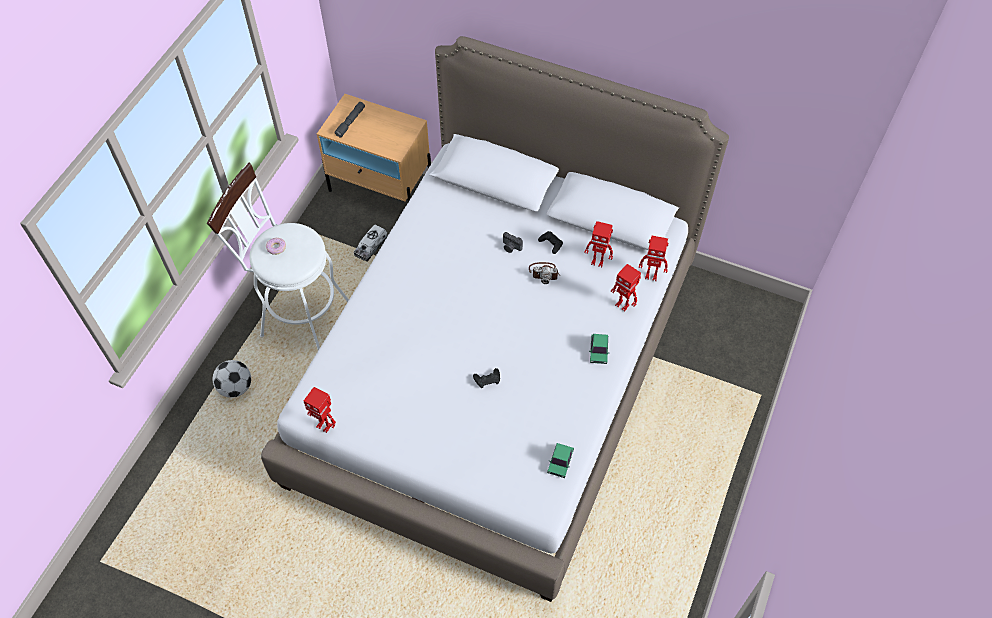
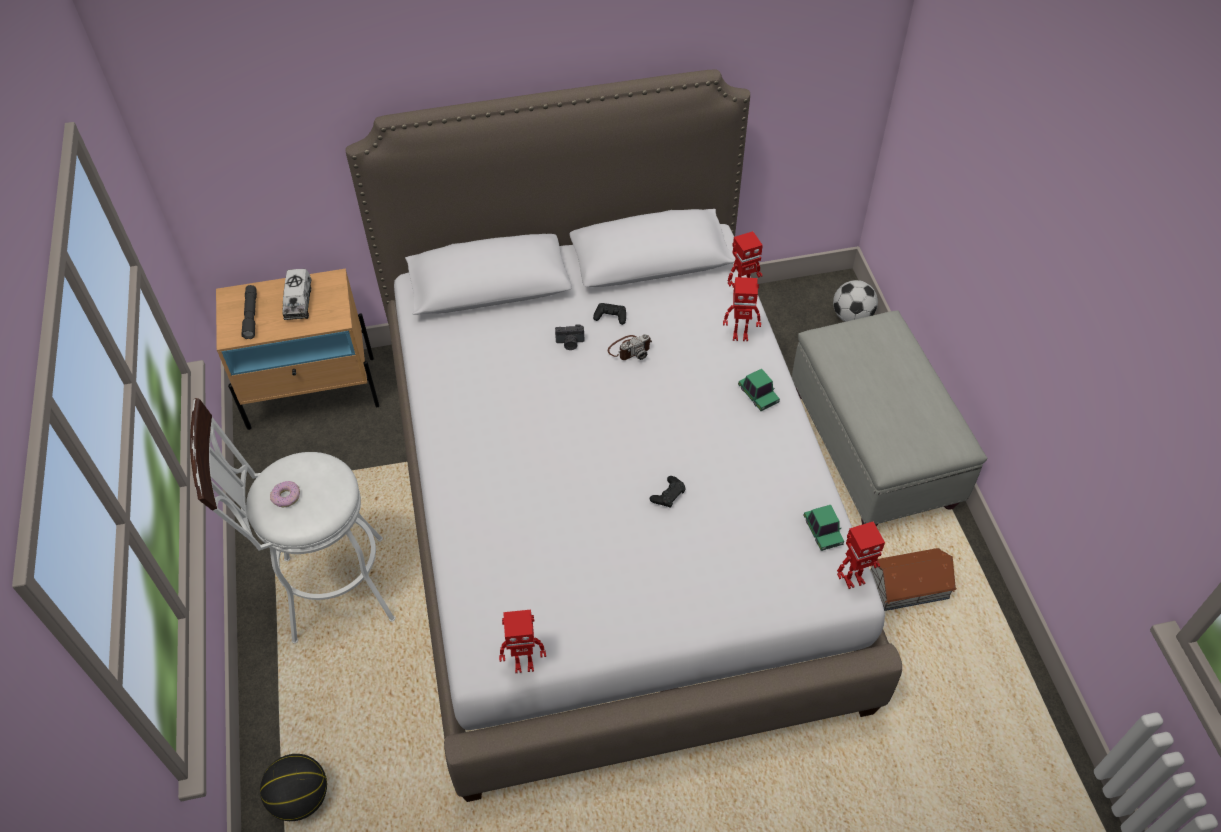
camera: 35 degrees left, 5 degrees down
football [212,360,251,398] -> football moved to [833,280,878,322]
toy truck [354,225,388,262] -> toy truck moved to [282,269,312,320]
toy robot [584,221,613,268] -> toy robot moved to [837,522,885,589]
none -> basketball [260,754,327,821]
none -> grey ottoman [792,310,987,526]
none -> toy house [870,548,957,611]

